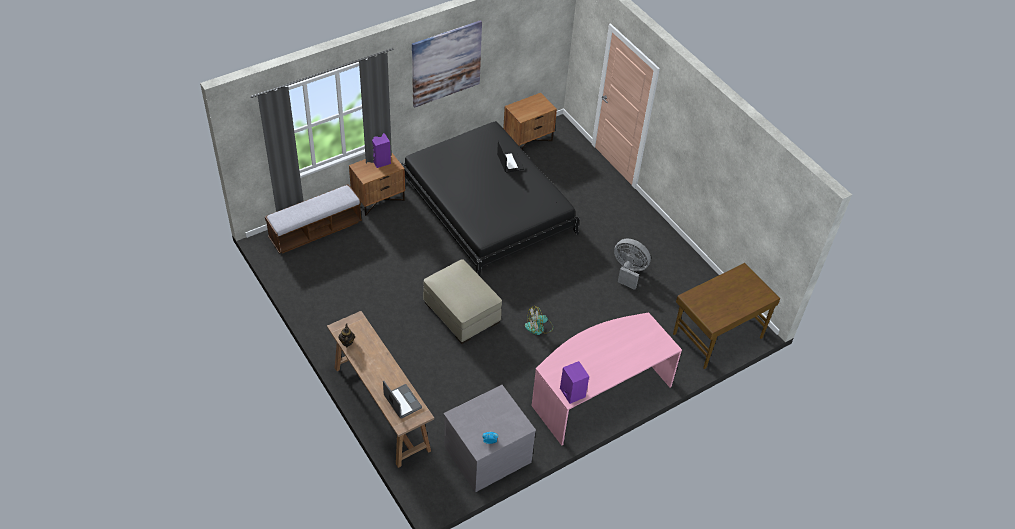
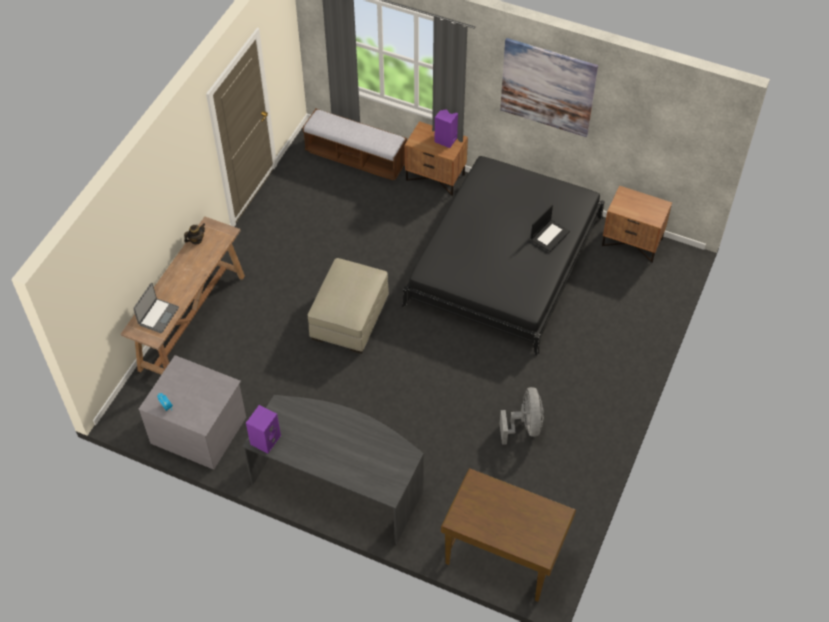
camera: 60 degrees right, 5 degrees up
fan [525,307,553,335] -> none
pink desk [532,312,682,446] -> grey desk [243,395,424,544]

